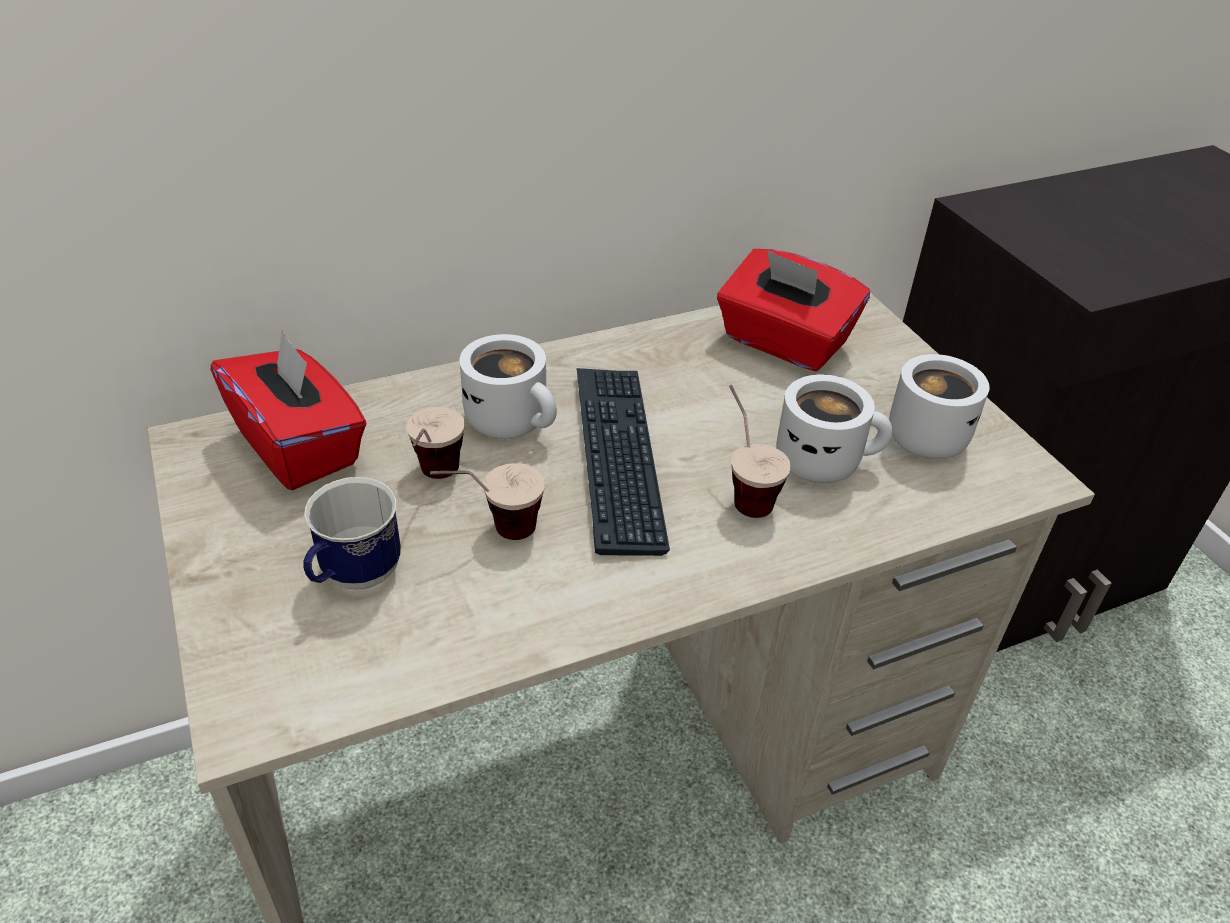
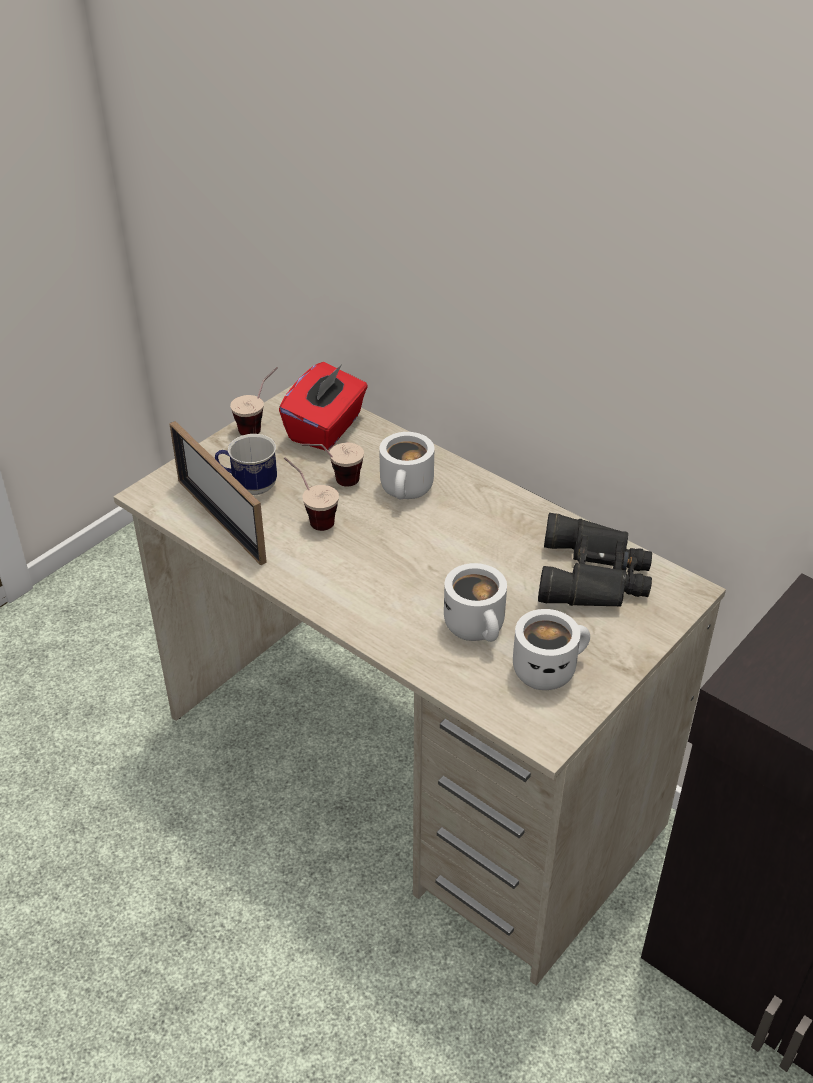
camera: 65 degrees right, 0 degrees up
keyboard [576,368,670,556] -> none
red tissue box [717,249,870,372] -> black binoculars [538,513,652,607]
cup [729,385,791,518] -> cup moved to [230,367,278,435]
none -> picture frame [170,421,267,565]

